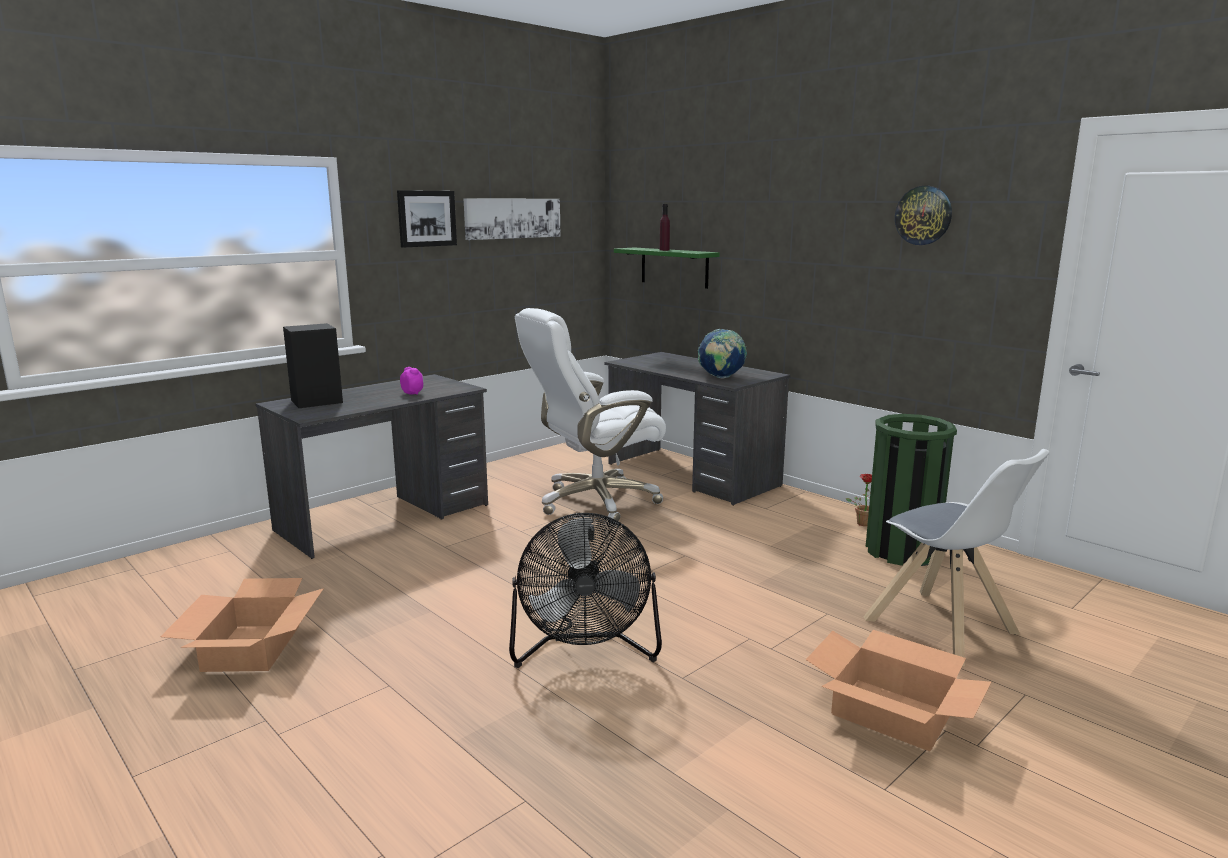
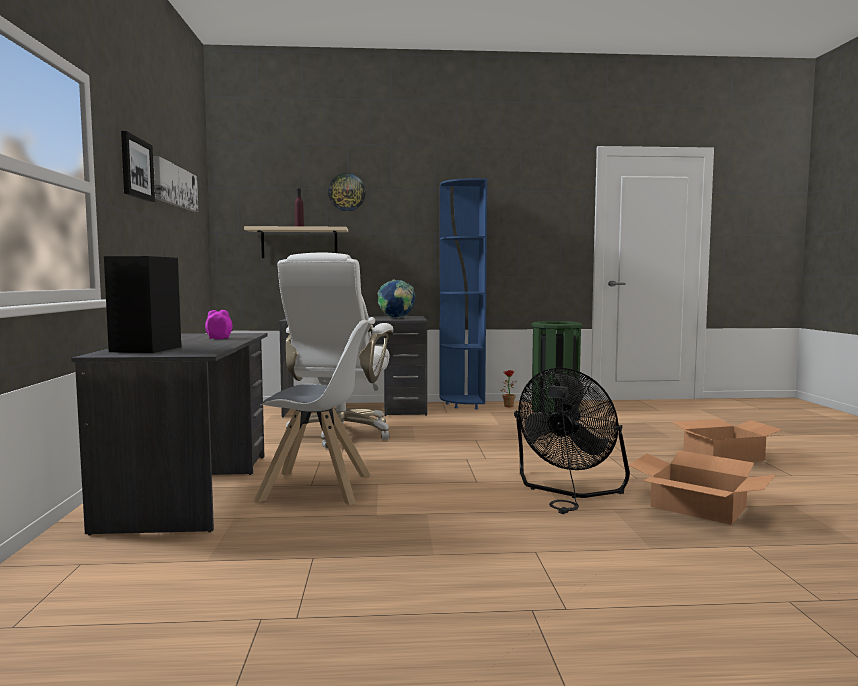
camera: 50 degrees left, 10 degrees down
cardboard box [160,578,324,672] -> cardboard box moved to [628,450,775,525]
black fan [509,513,662,668] -> black fan turned 90 degrees counterclockwise [514,368,630,514]
green shelf [614,248,720,289] -> beige shelf [244,226,348,258]
chair [864,449,1050,666] -> chair moved to [254,317,375,505]
wall clock [895,186,952,245] -> wall clock moved to [328,173,366,211]
none -> blue bookcase [439,178,487,409]

